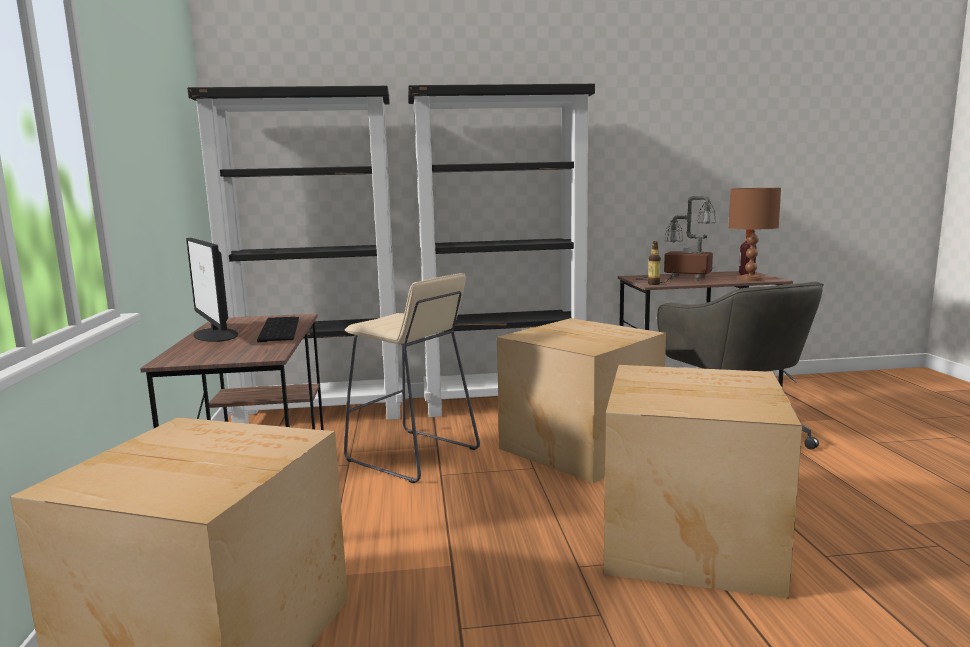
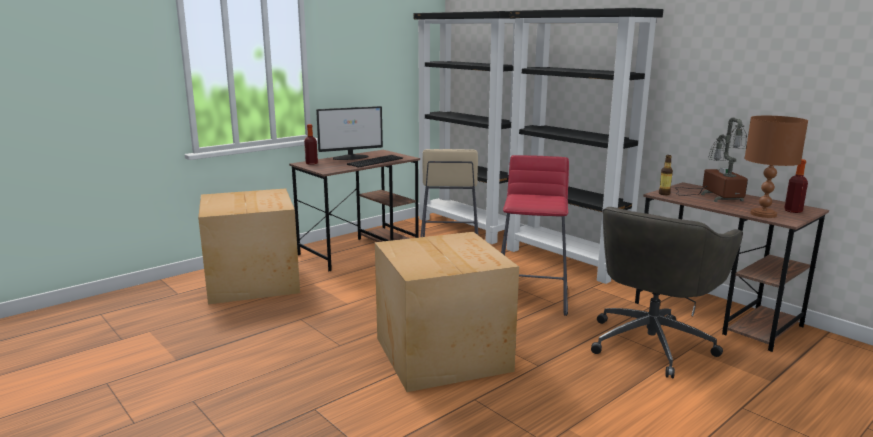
camera: 55 degrees right, 5 degrees up
monitor [186,238,238,342] -> monitor turned 135 degrees counterclockwise [316,106,383,160]
cardboard box [497,318,666,483] -> red stool [501,155,569,316]
none -> bottle [304,124,318,165]

